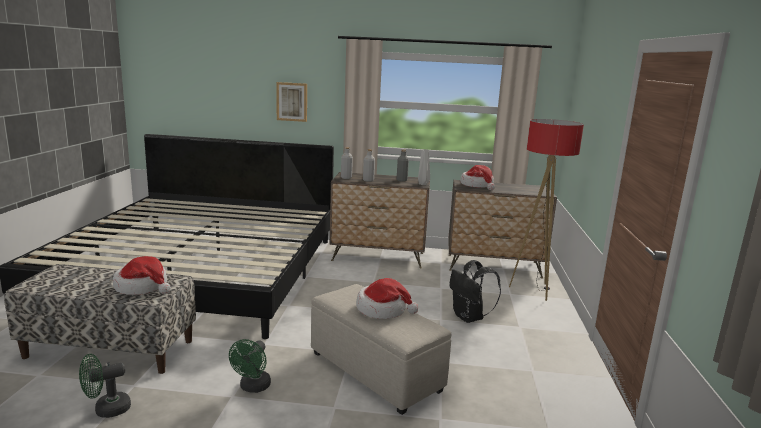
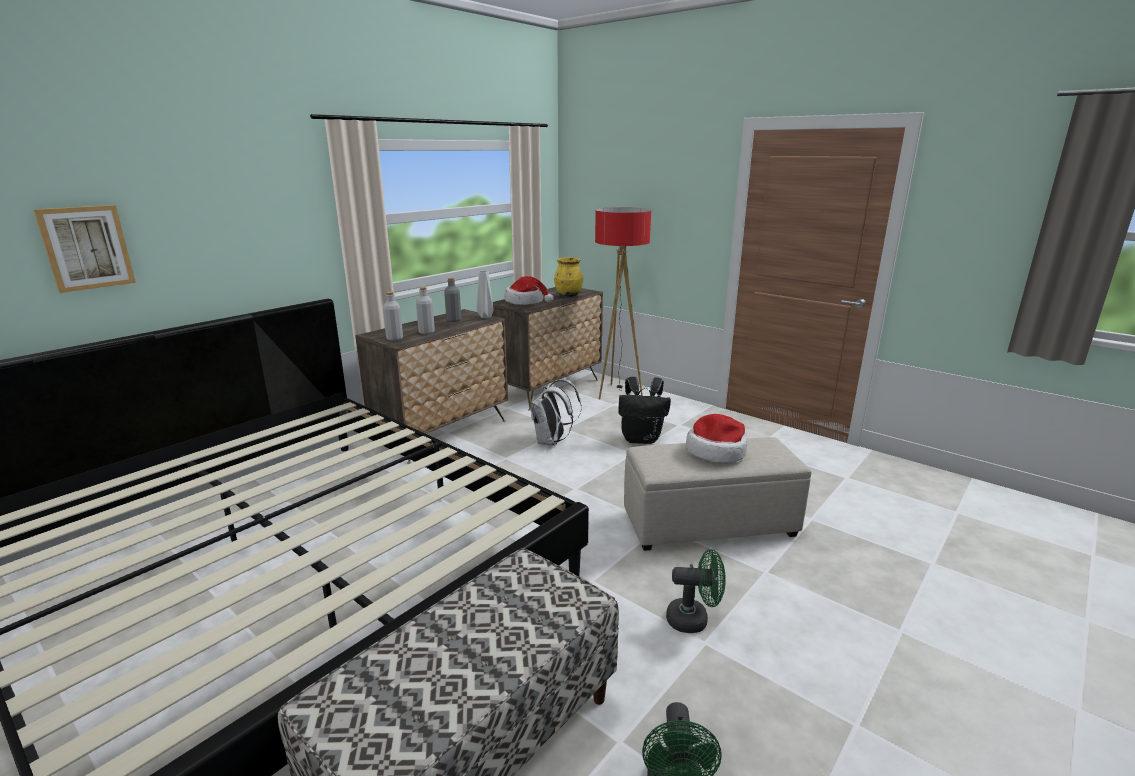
camera: 55 degrees left, 5 degrees up
hat [113,256,171,295] -> none
green fan [229,339,271,393] -> green fan turned 45 degrees counterclockwise [666,549,726,633]
picture [276,82,307,122] -> picture moved to [33,205,136,293]
none -> white backpack [531,379,582,446]
none -> yellow vase [554,257,583,297]

